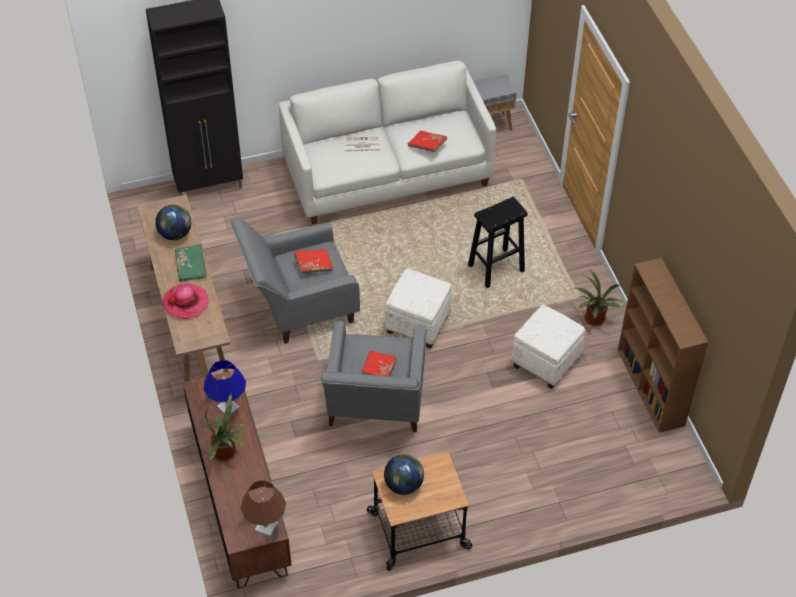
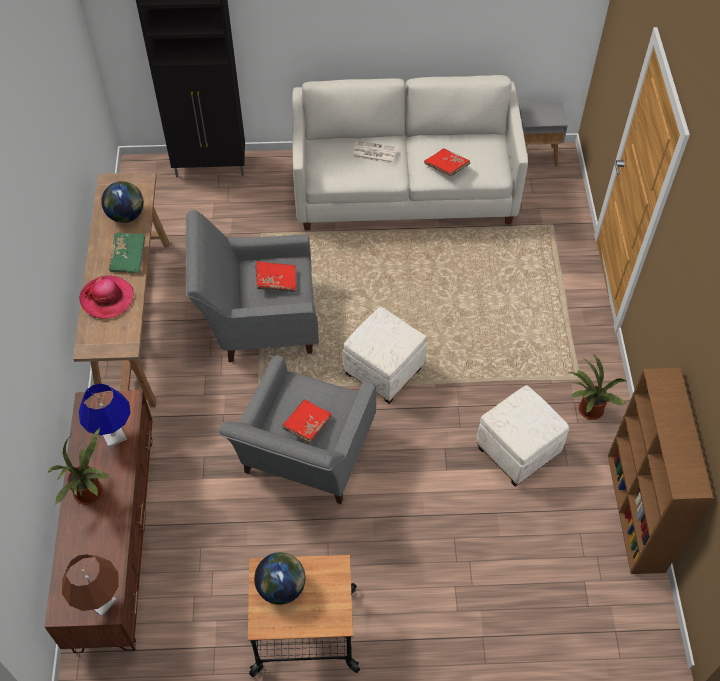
camera: 15 degrees right, 5 degrees up
black stool [468,197,528,288] -> none

